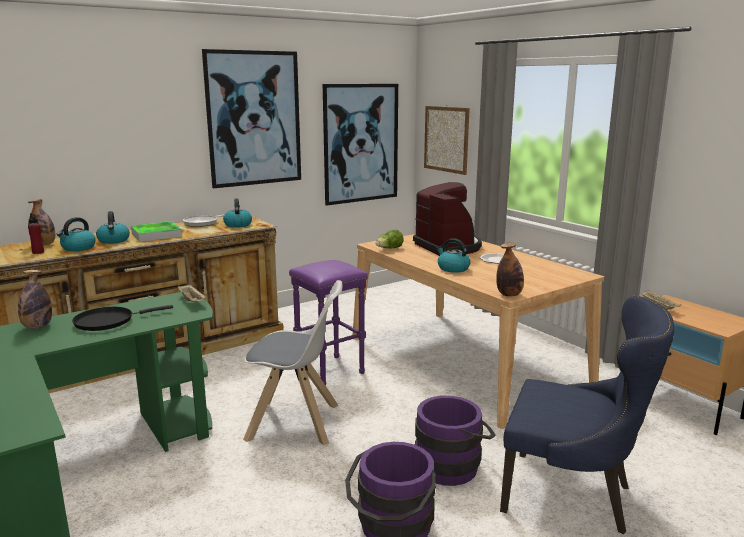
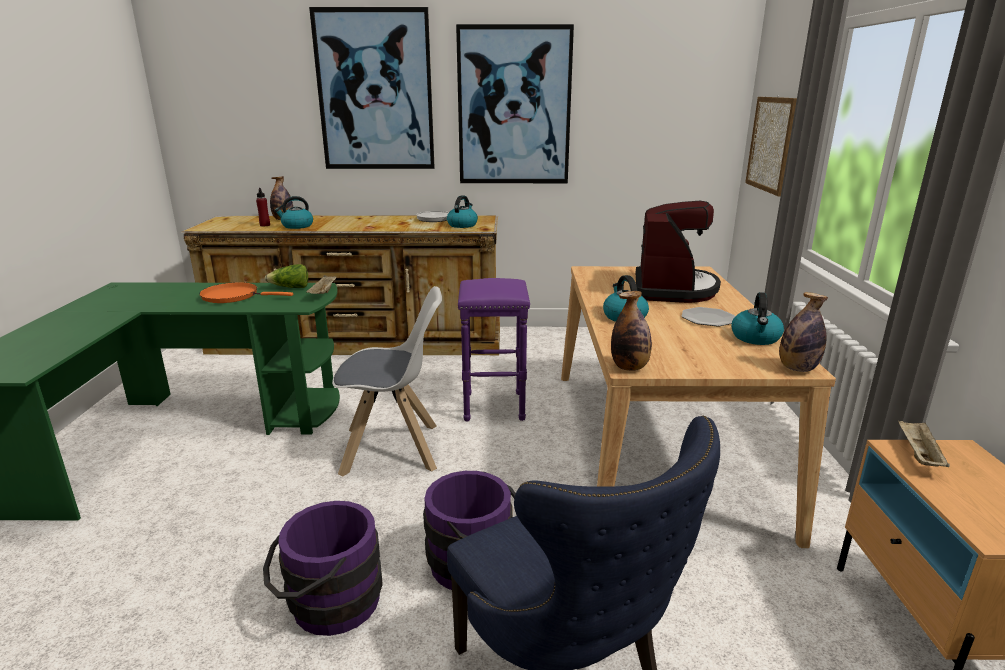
camera: 35 degrees right, 5 degrees up
bottle [18,270,52,329] -> bottle moved to [779,292,828,372]
black frying pan [72,305,173,331] -> orange frying pan [199,282,293,303]
kettle [96,211,130,244] -> kettle moved to [731,292,784,345]
tray [131,221,182,242] -> none
chair [243,280,342,445] -> chair turned 45 degrees counterclockwise [332,286,442,476]
picture [323,84,398,205] -> picture moved to [309,7,435,169]
lettuce [375,229,404,248] -> lettuce moved to [265,264,308,288]

